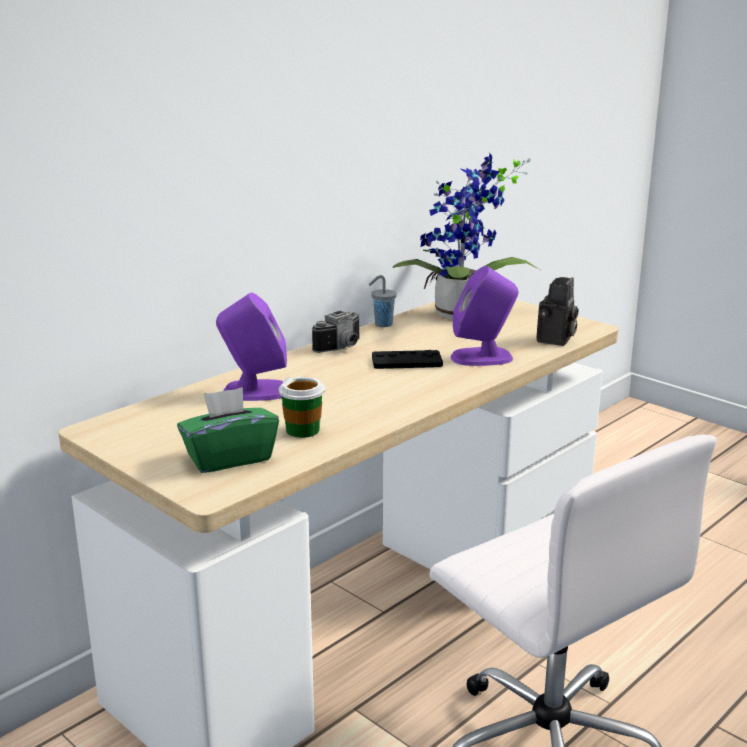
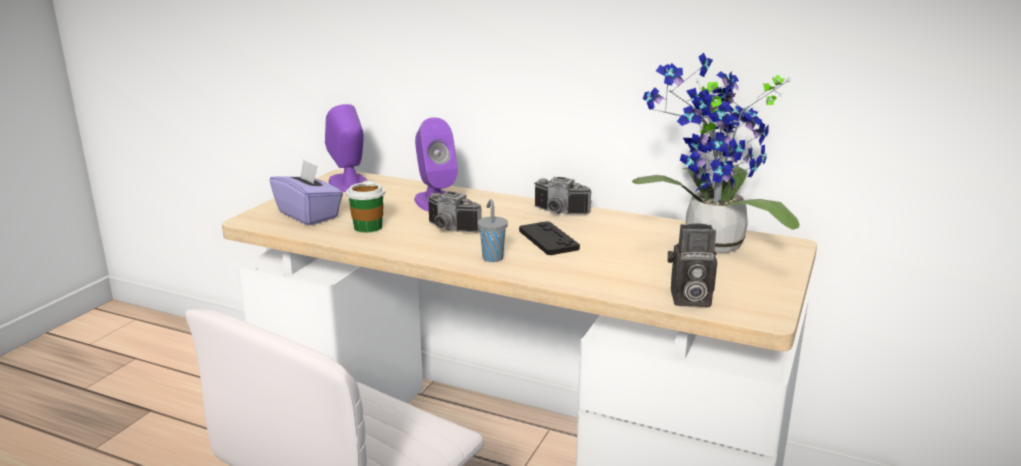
camera: 70 degrees right, 0 degrees up
green tissue box [177,387,279,473] -> purple tissue box [270,160,343,225]
grey cup [369,275,397,327] -> grey cup moved to [478,199,508,262]
purple speaker [451,266,518,366] -> purple speaker moved to [325,104,367,192]
none -> camera [428,191,482,232]

